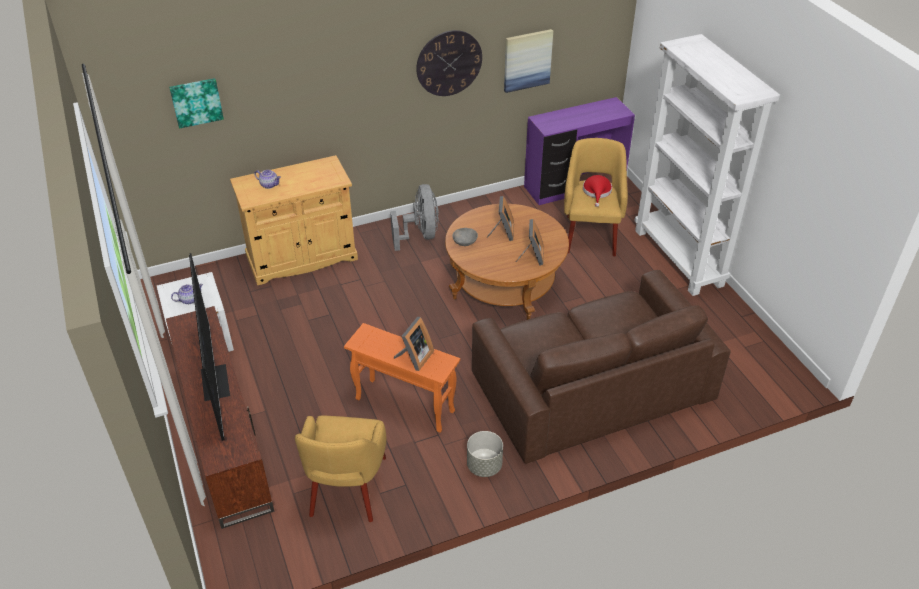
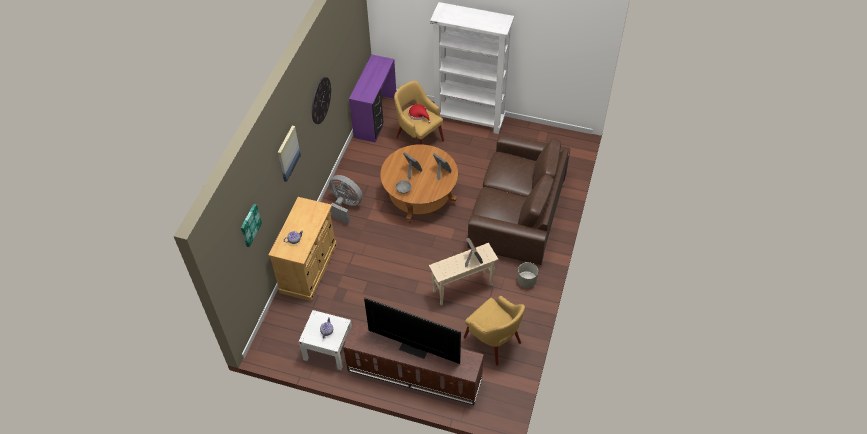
camera: 50 degrees left, 10 degrees up
orange side table [344,323,460,433] -> beige side table [429,243,498,305]
picture [504,29,553,93] -> picture moved to [278,126,301,182]

